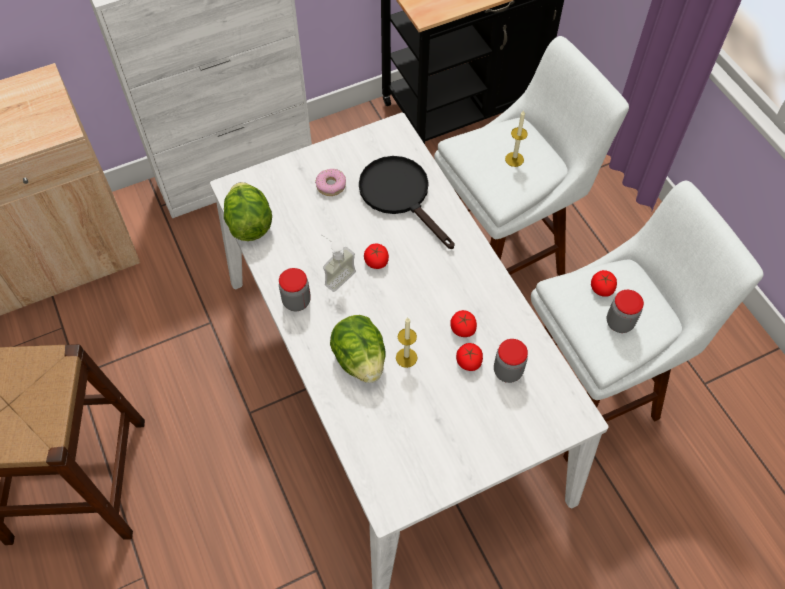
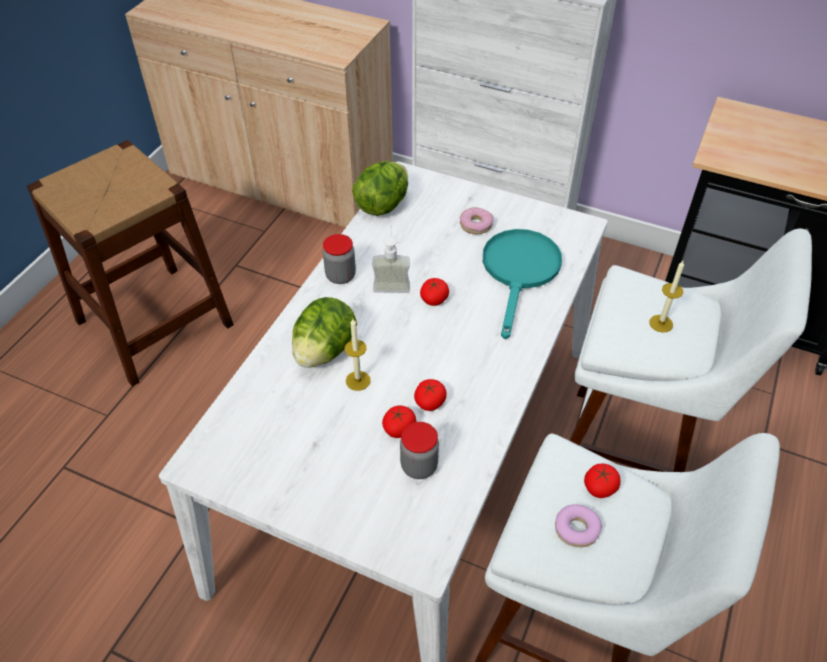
camera: 50 degrees right, 10 degrees down
black frying pan [359,156,455,249] -> turquoise frying pan [483,229,562,339]
jar [607,290,644,333] -> donut [555,504,602,547]

